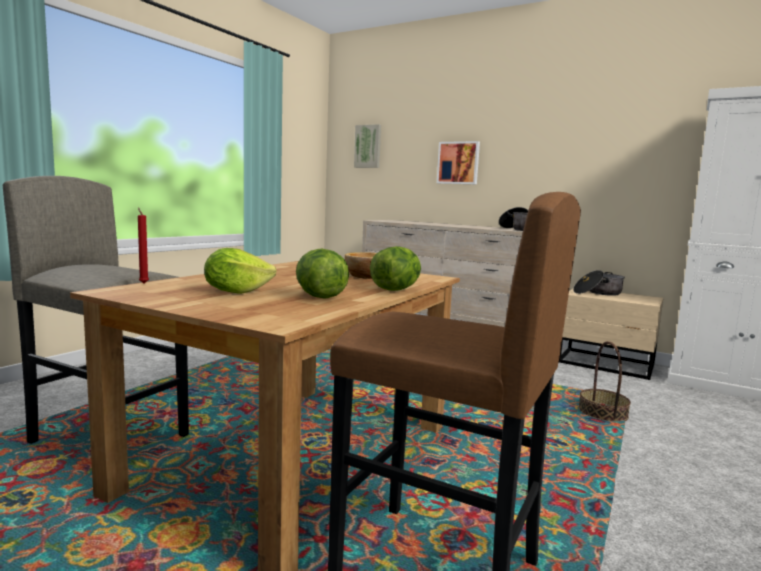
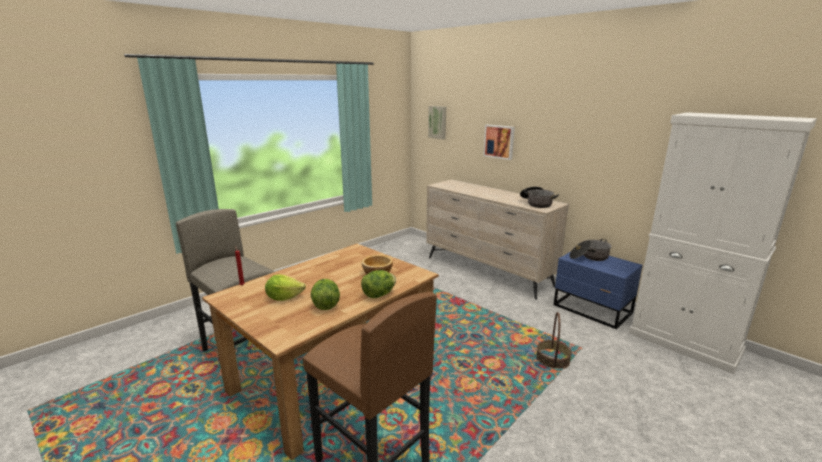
camera: 15 degrees right, 10 degrees up
beige nightstand [559,289,664,380] -> blue nightstand [554,252,643,329]

